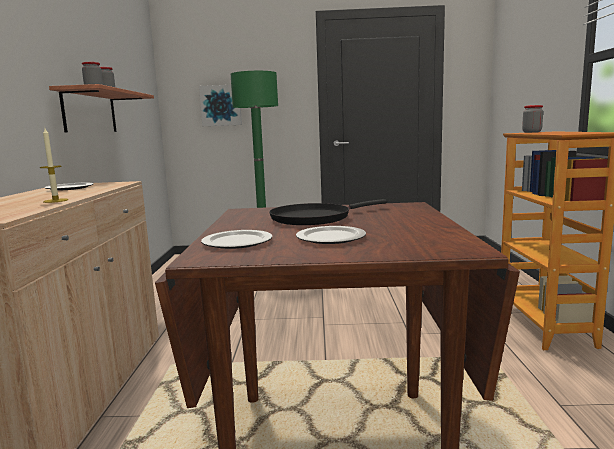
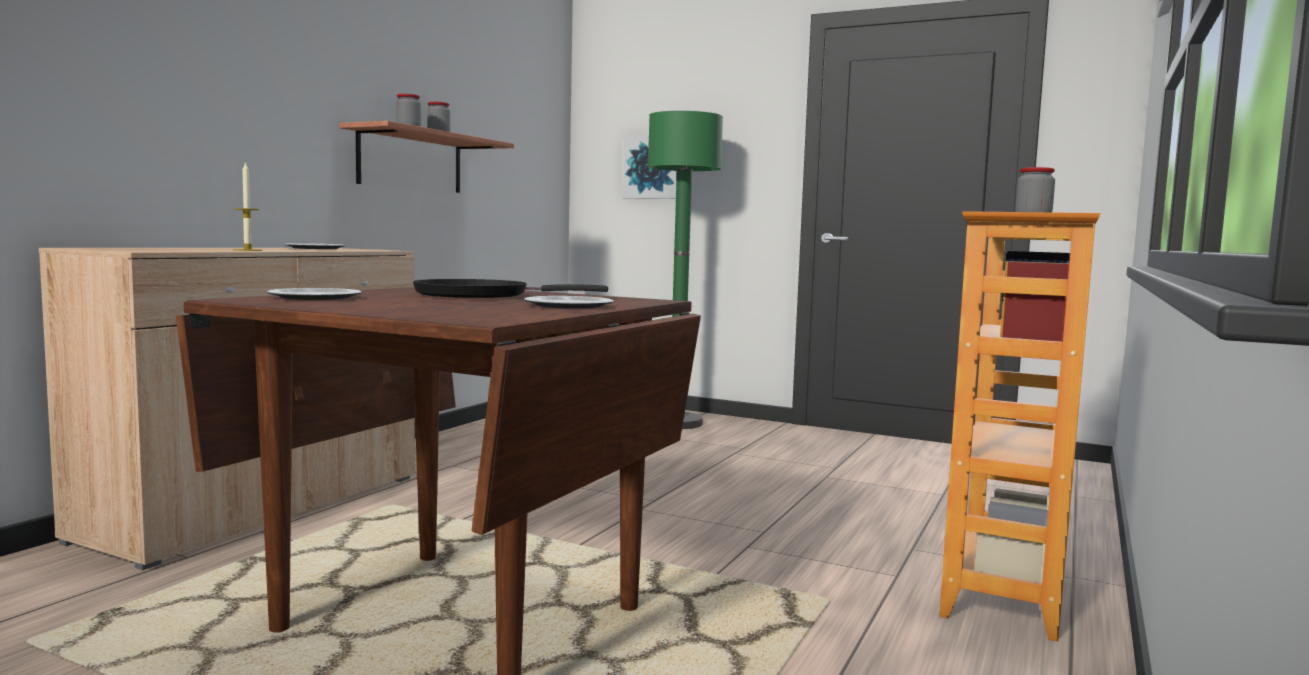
camera: 25 degrees right, 5 degrees down
plate [296,226,366,244] -> plate moved to [524,296,614,309]

